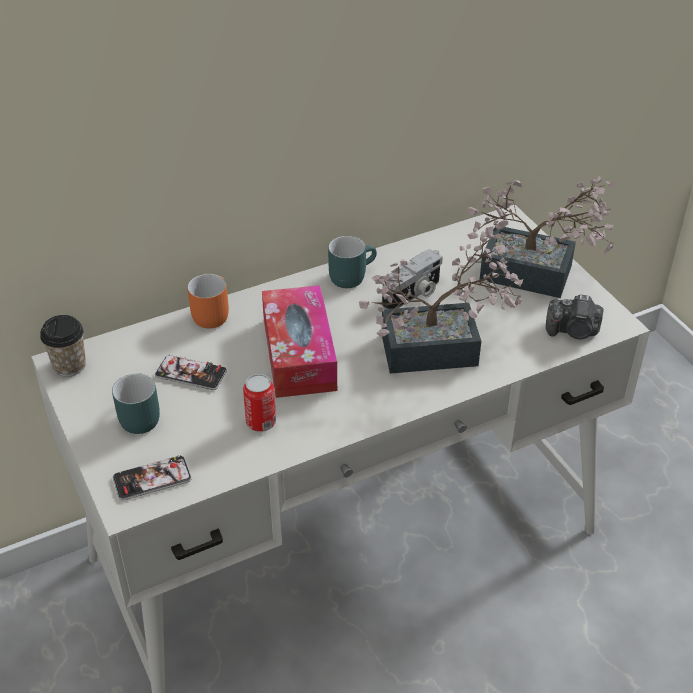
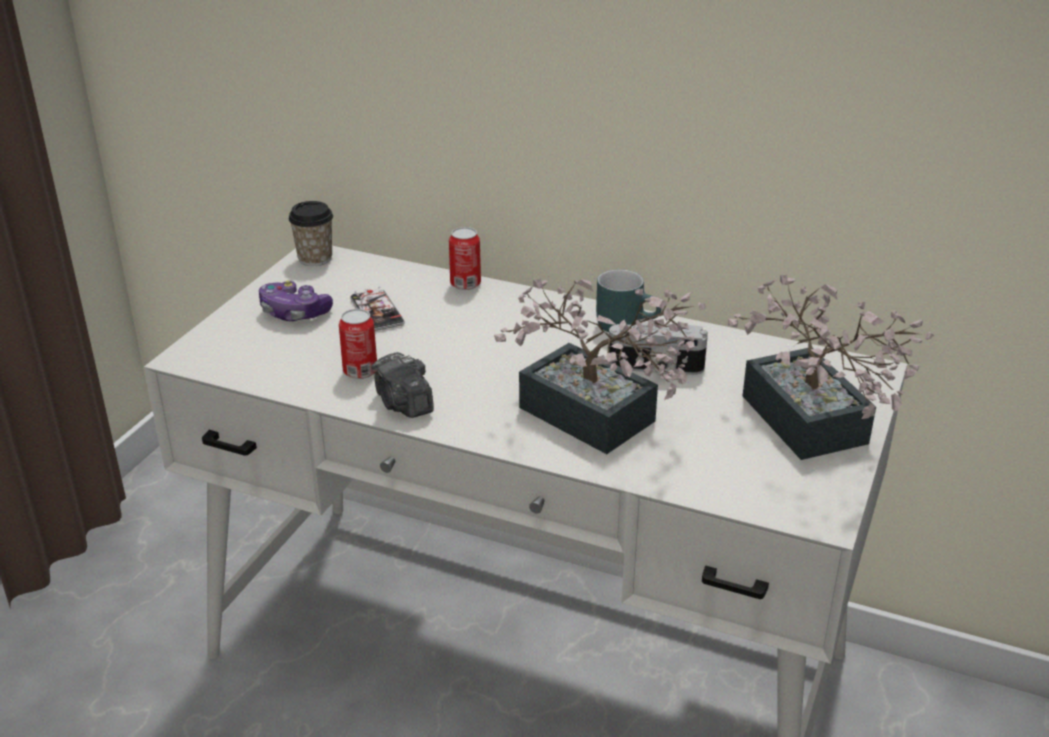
camera: 50 degrees right, 10 degrees down
turquoise mug [112,373,160,434] -> game controller [259,280,333,321]
phone [113,455,192,501] -> none
orange mug [187,274,229,329] -> can [449,227,481,290]
tissue box [262,285,337,398] -> none
camera [546,294,604,339] -> camera moved to [371,352,434,418]

